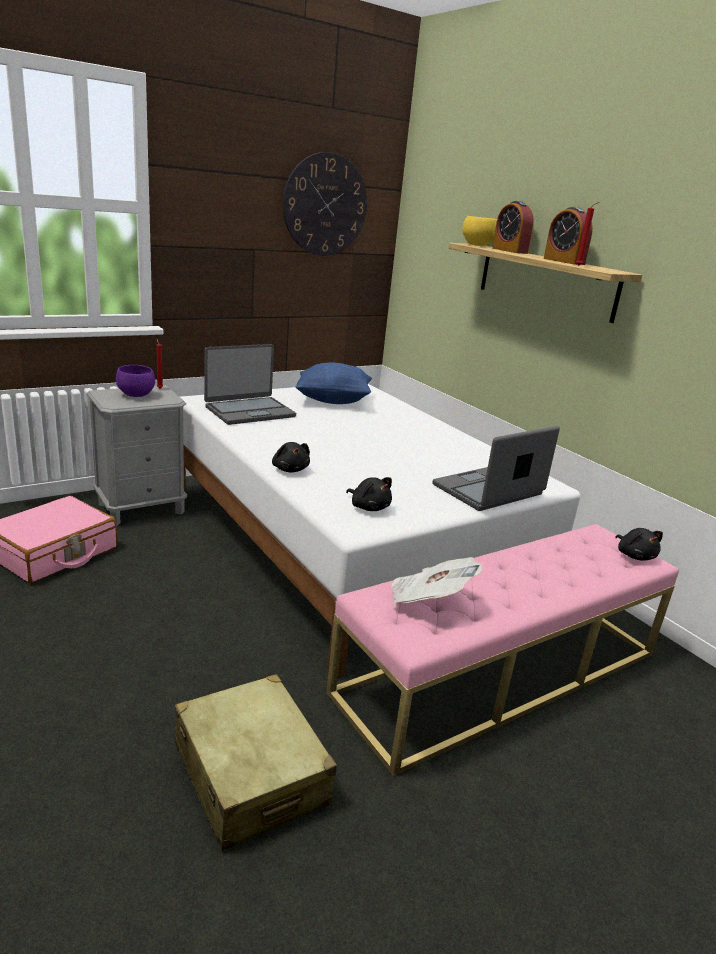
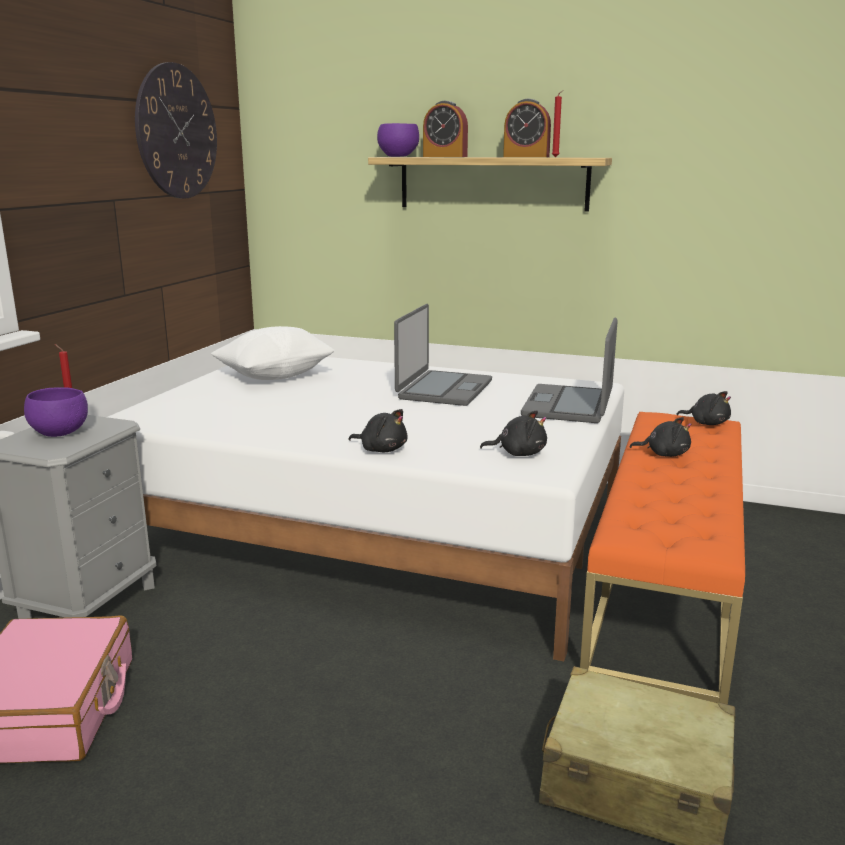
camera: 35 degrees left, 5 degrees down
laptop [204,344,296,425] -> laptop moved to [394,304,492,406]
blue pillow [295,363,372,404] -> white pillow [211,326,335,380]
pink bench [327,524,679,776] -> orange bench [580,412,745,704]
newspaper [392,557,482,604] -> none
yellow bowl [462,216,497,246] -> purple bowl [377,123,419,157]
none -> black plush toy [630,417,691,457]

